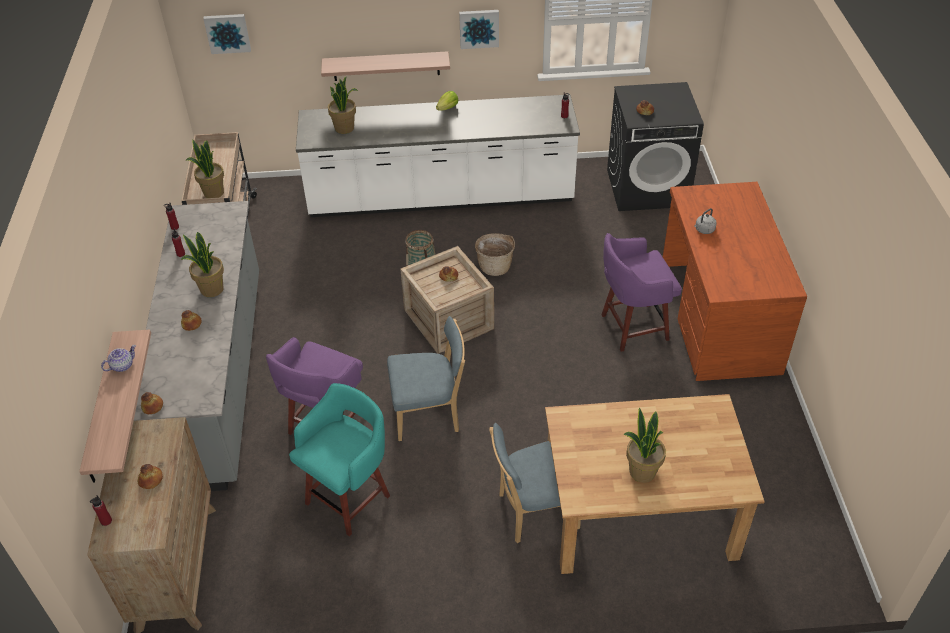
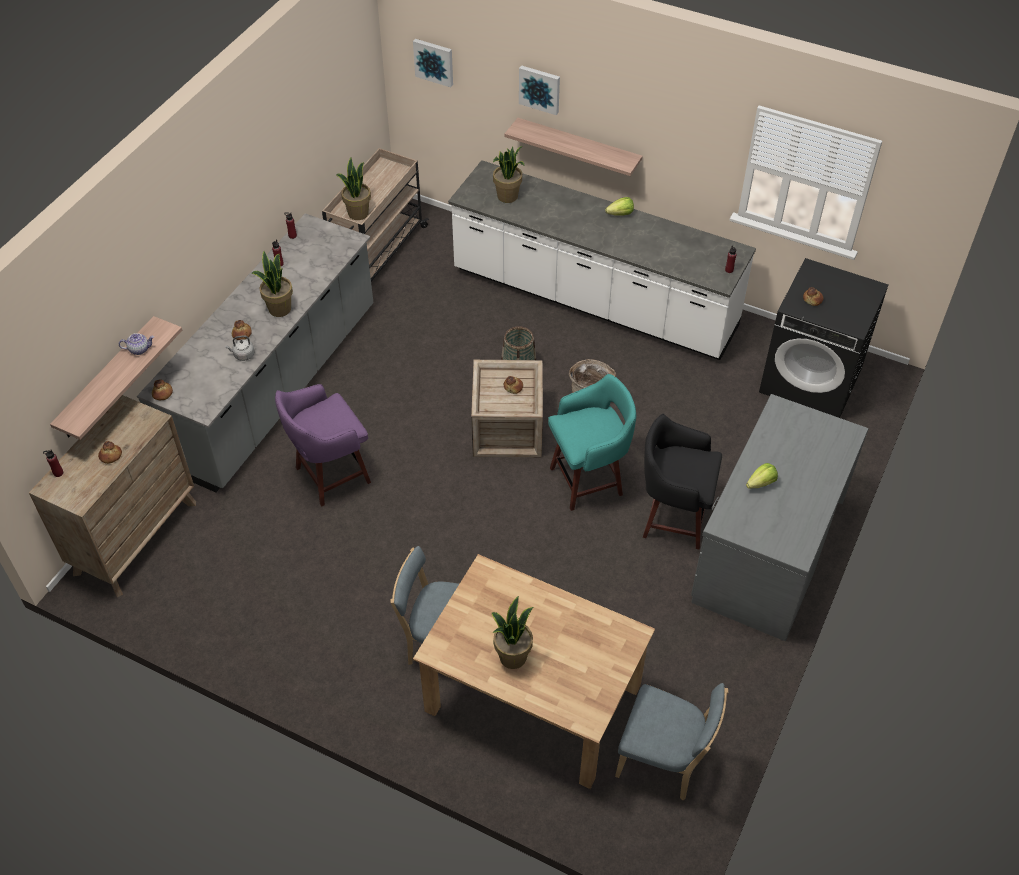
camera: 30 degrees right, 5 degrees up
turquoise stool [289,383,390,536] -> turquoise stool moved to [548,374,636,511]
blue chair [387,316,465,441] -> blue chair moved to [615,683,728,801]
picture [459,10,499,49] -> picture moved to [519,65,560,115]
purple stool [601,233,682,352] -> black stool [643,414,722,550]
brown desk [663,182,807,381] -> grey desk [691,394,869,641]
grey kettle [694,208,717,234] -> grey kettle moved to [225,336,255,361]
none -> lettuce [746,463,778,489]

